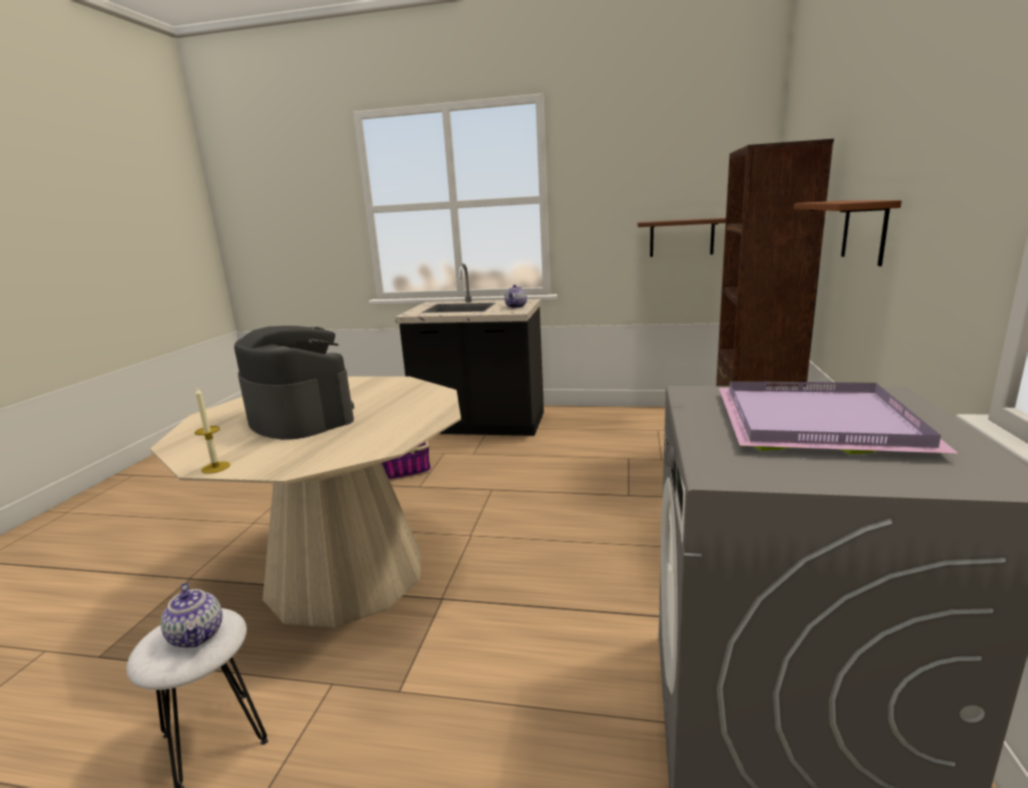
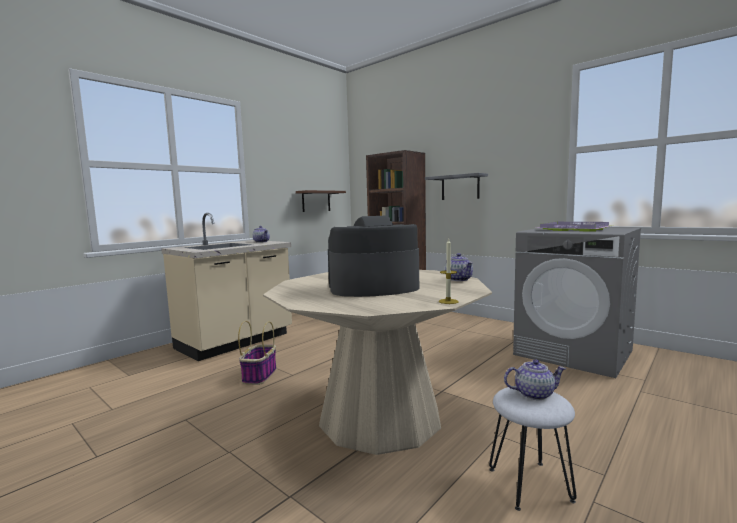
camera: 60 degrees left, 10 degrees down
black counter [395,263,544,436] -> beige counter [161,213,292,361]
brown shelf [794,200,901,266] -> grey shelf [425,173,488,200]
none -> teapot [445,253,473,281]

